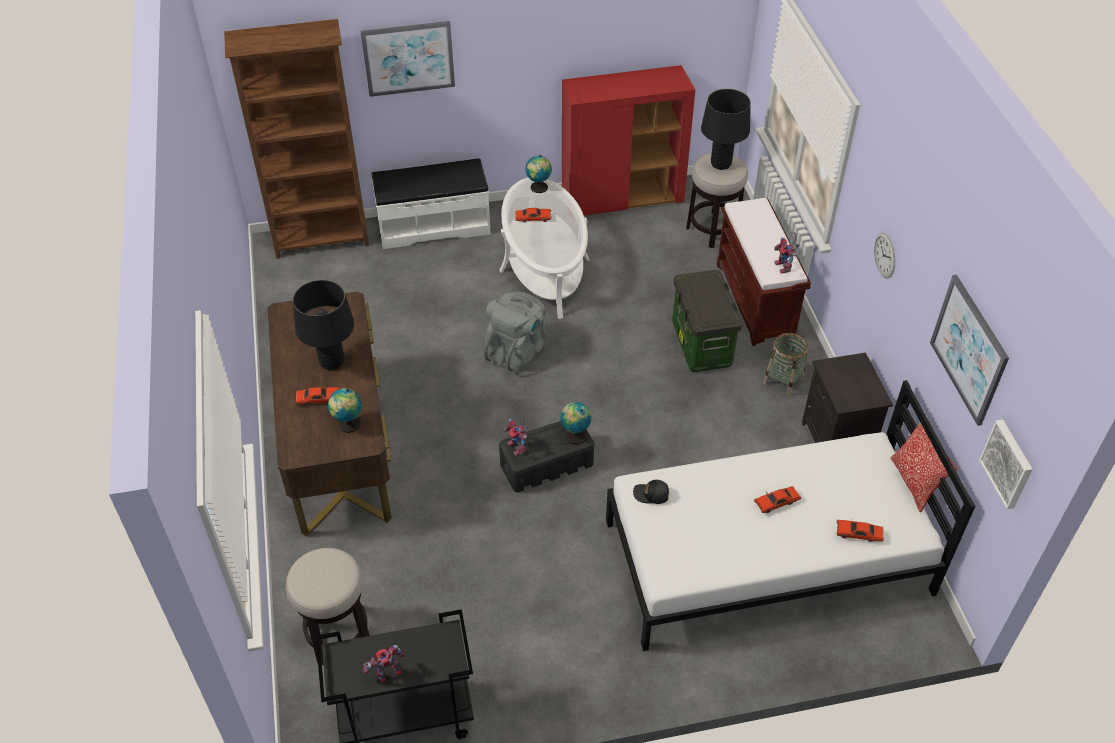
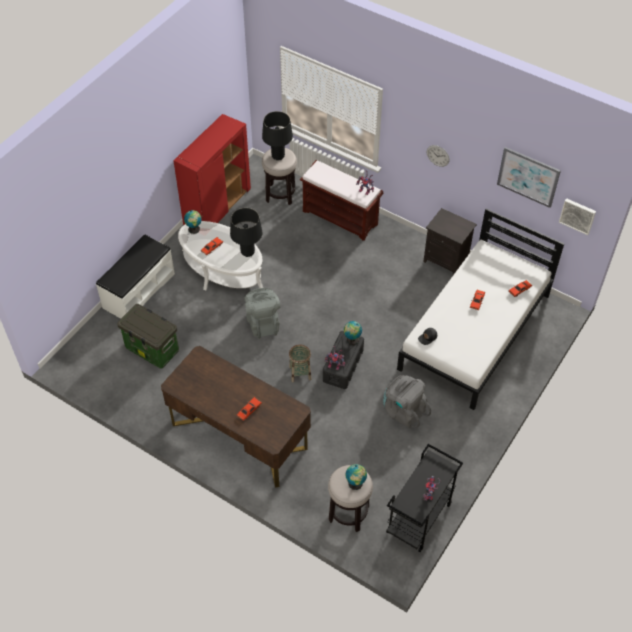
camera: 45 degrees left, 5 degrees up
brown bookcase [224,19,369,259] -> none
black table lamp [293,280,354,370] -> black table lamp moved to [230,208,263,257]
globe [328,388,362,433] -> globe moved to [346,464,367,490]
picture [361,21,455,97] -> none
storage box [672,270,742,372] -> storage box moved to [117,304,179,369]
basket [763,333,808,397] -> basket moved to [289,345,311,382]
pillow [891,422,957,512] -> none
none -> grey backpack [383,375,431,428]

